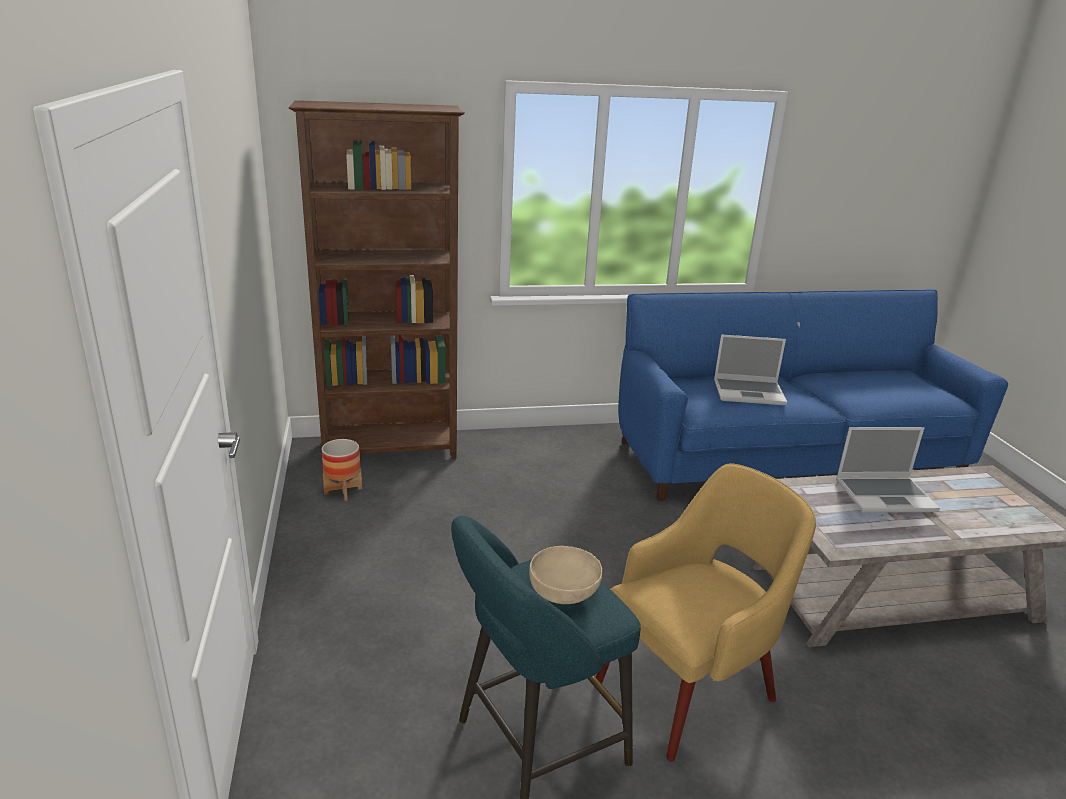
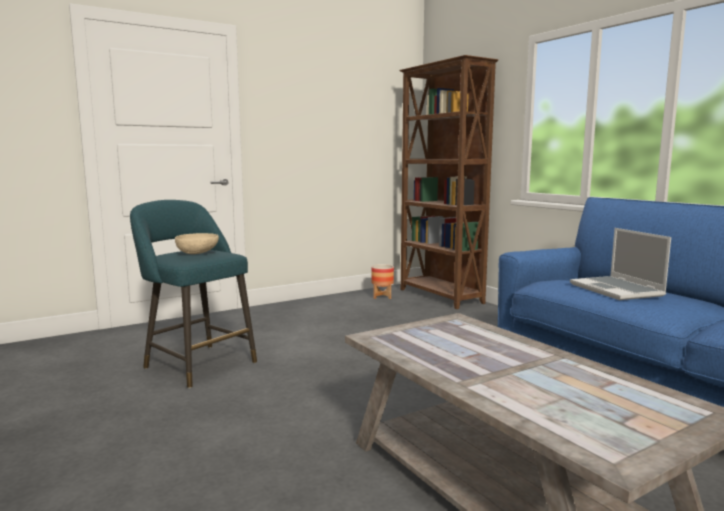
camera: 70 degrees right, 15 degrees down
yellow armchair [596,463,816,762] -> none
laptop [836,427,940,513] -> none

